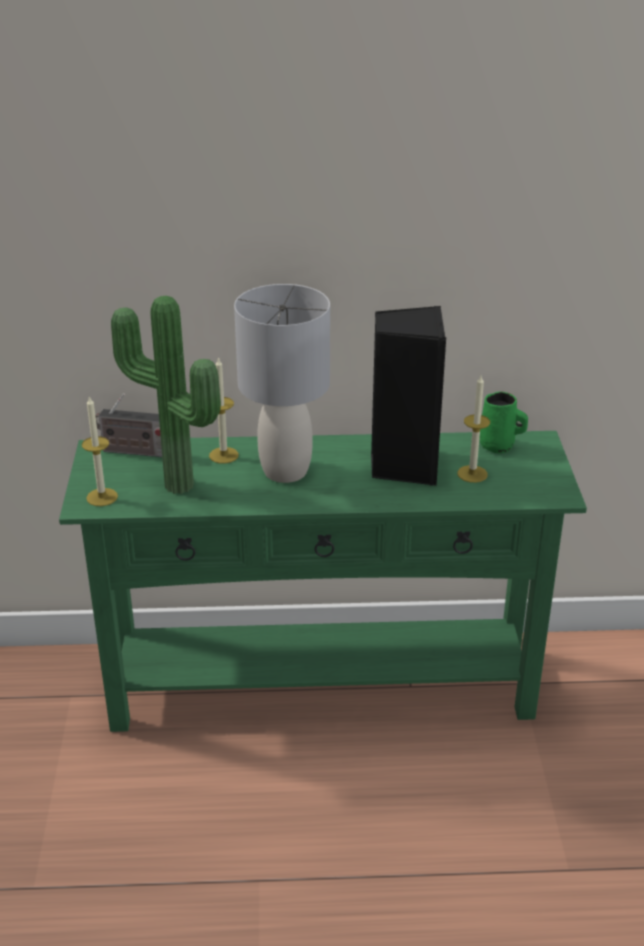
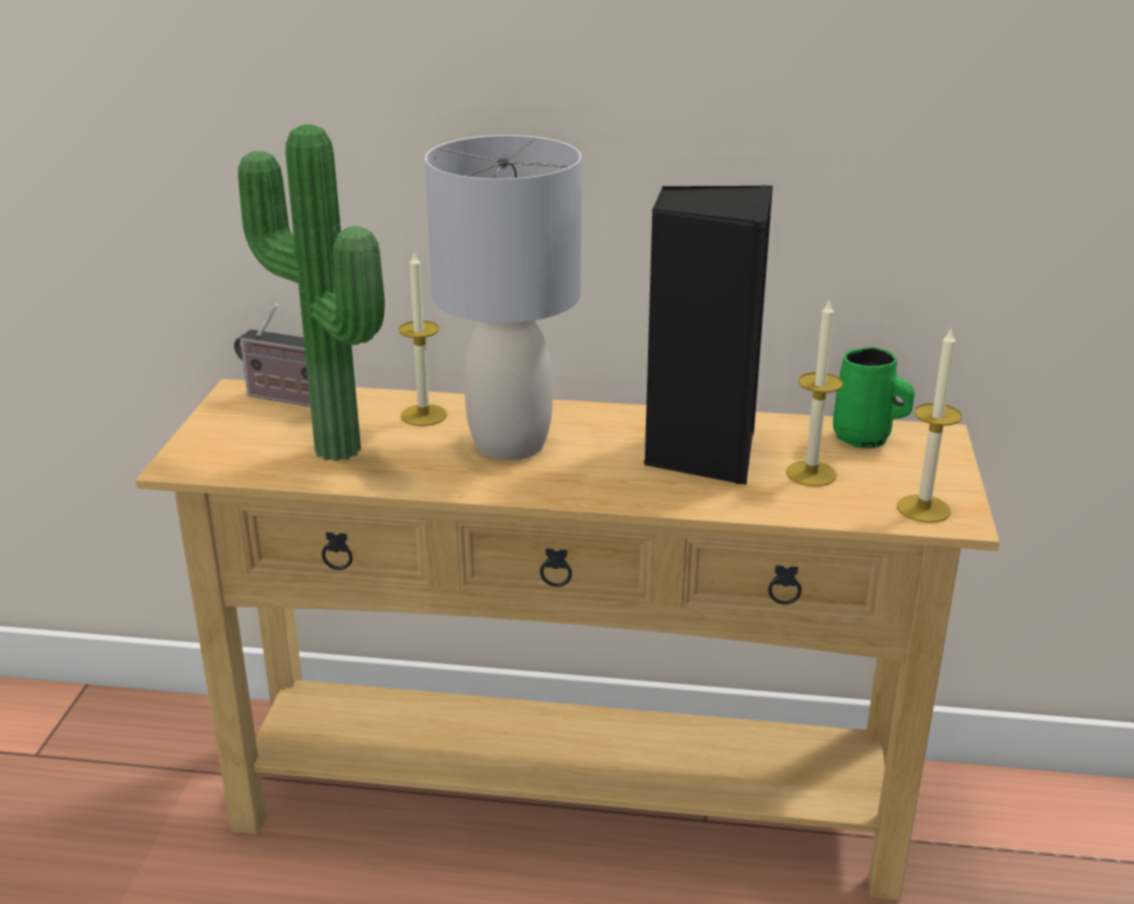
camera: 10 degrees right, 5 degrees down
green console table [59,431,587,732] -> beige console table [136,379,999,901]
candle [82,396,118,506] -> candle moved to [897,327,962,523]

